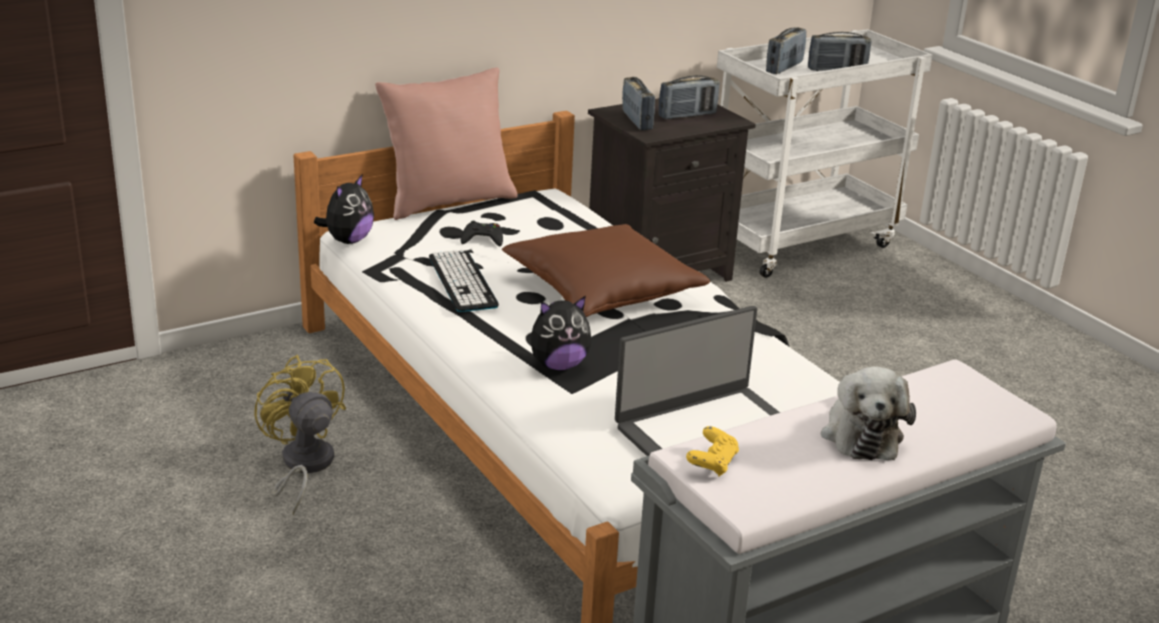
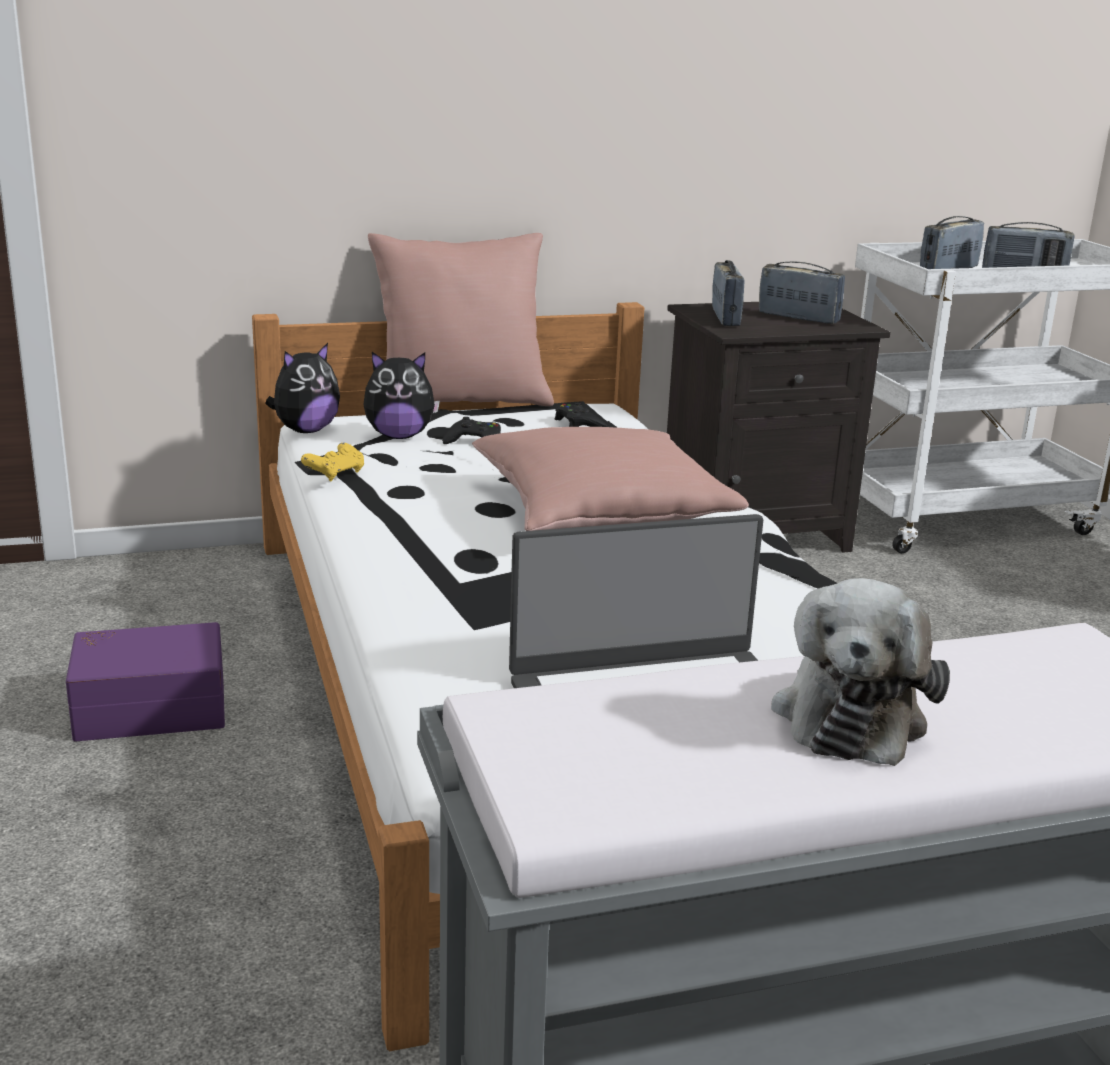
camera: 15 degrees right, 5 degrees down
yellow fan [254,355,346,515] -> purple storage box [66,622,225,741]
keyboard [429,250,499,312] -> none
brown pillow [502,224,710,317] -> pink pillow [472,427,749,531]
plush toy [530,296,592,371] -> plush toy moved to [363,352,440,439]
radio [659,75,720,119] -> radio turned 135 degrees counterclockwise [759,262,845,324]
yellow game controller [686,426,739,477] -> yellow game controller moved to [301,443,364,481]
none -> black game controller [555,403,608,427]

